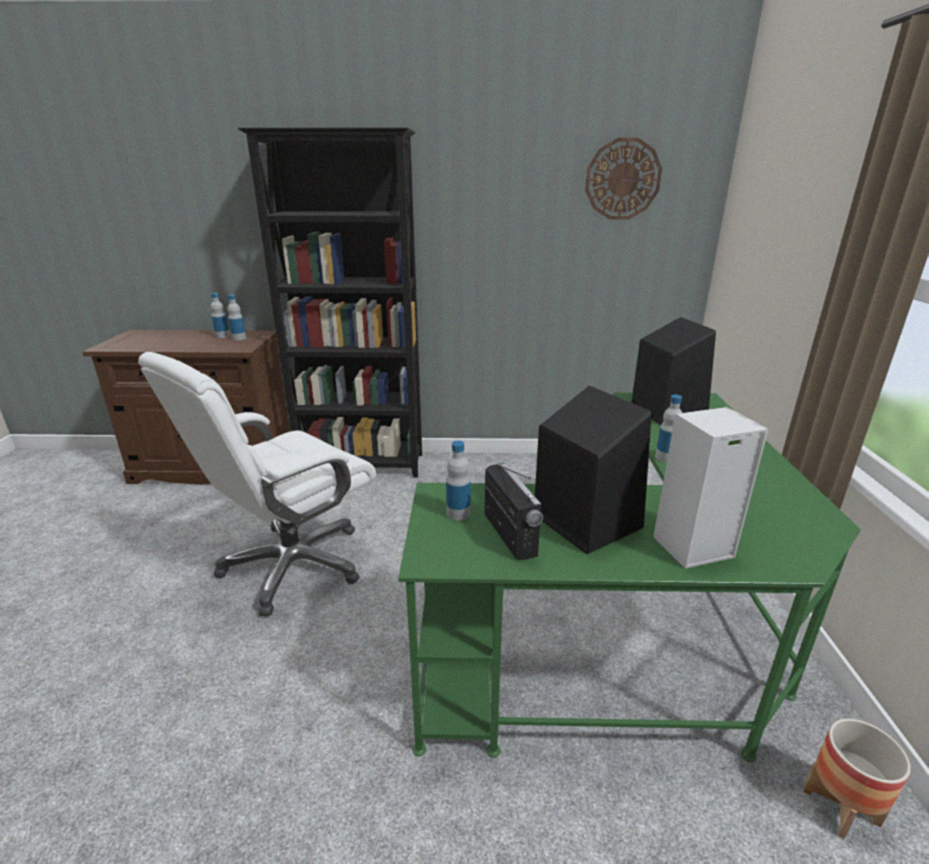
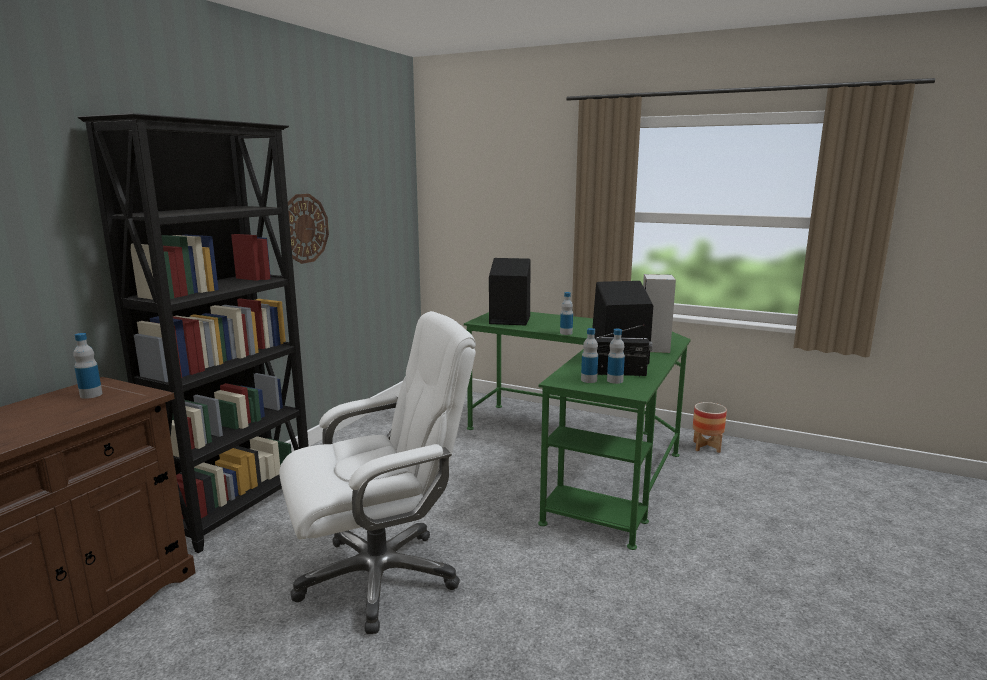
camera: 65 degrees left, 10 degrees down
white office chair [138,352,376,616] -> white office chair turned 90 degrees counterclockwise [279,311,476,634]
bottle [211,293,230,338] -> bottle moved to [607,329,625,384]
wall clock [585,138,662,219] -> wall clock moved to [288,194,329,264]

